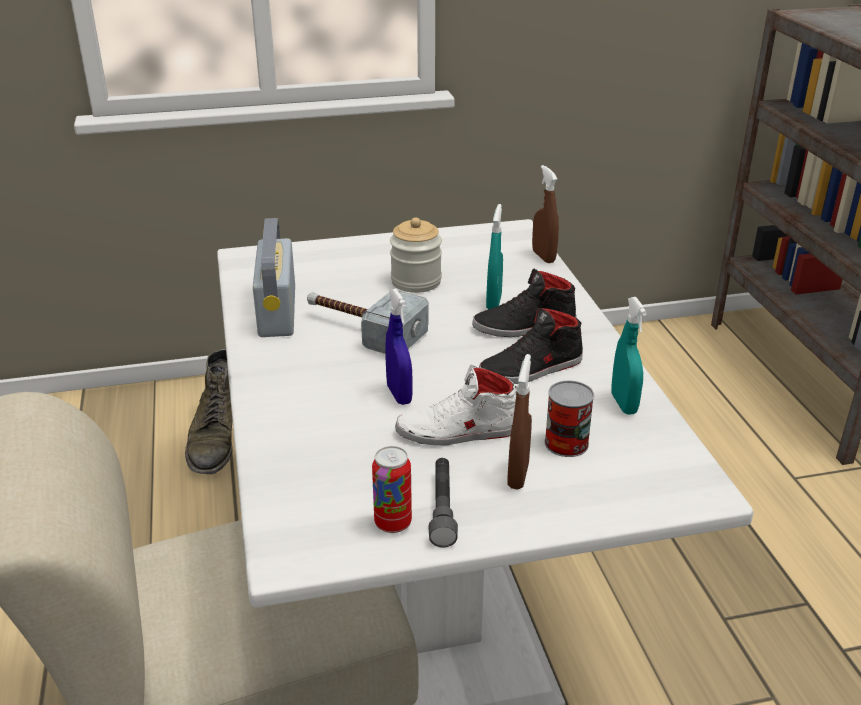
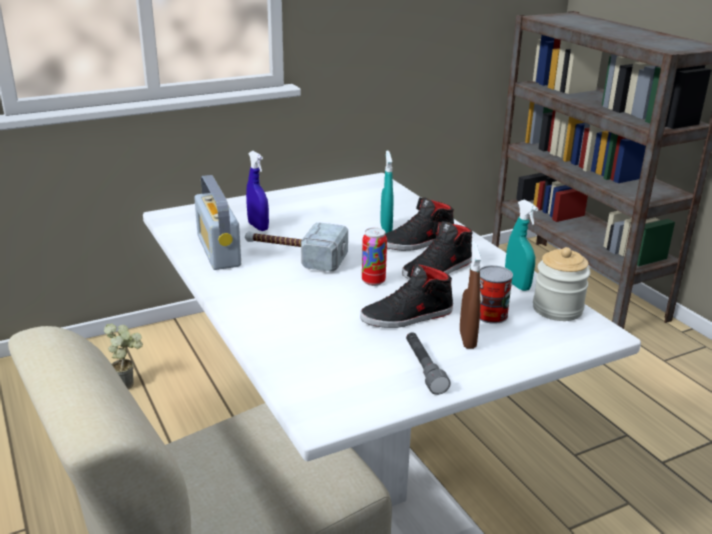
camera: 15 degrees left, 5 degrees down
green boot [185,349,233,474] -> potted plant [104,323,143,390]
can [372,446,412,533] -> can moved to [362,228,387,286]
blue spray bottle [385,289,412,405] -> blue spray bottle moved to [246,151,269,231]
jar [390,217,442,293] -> jar moved to [533,247,591,321]
white shoe [395,364,517,446] -> black shoe [360,263,453,328]
brown spray bottle [532,165,559,263] -> none

